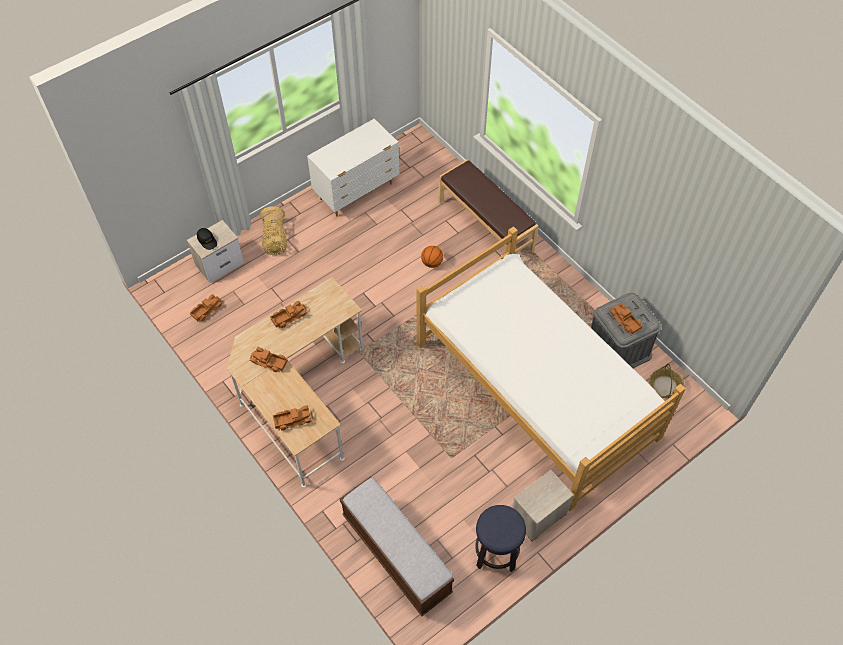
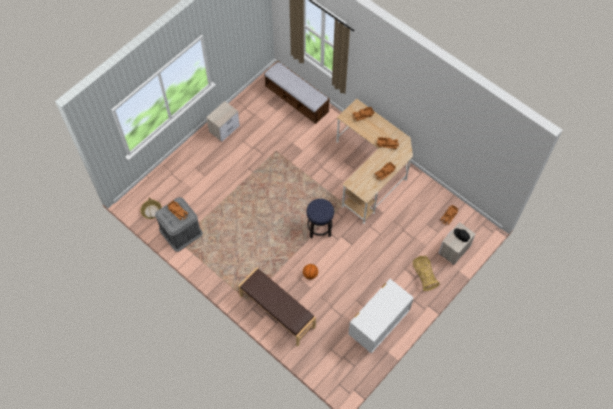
camera: 170 degrees right, 5 degrees up
bed [416,226,686,511] -> none
stool [475,505,526,572] -> stool moved to [306,199,334,238]

